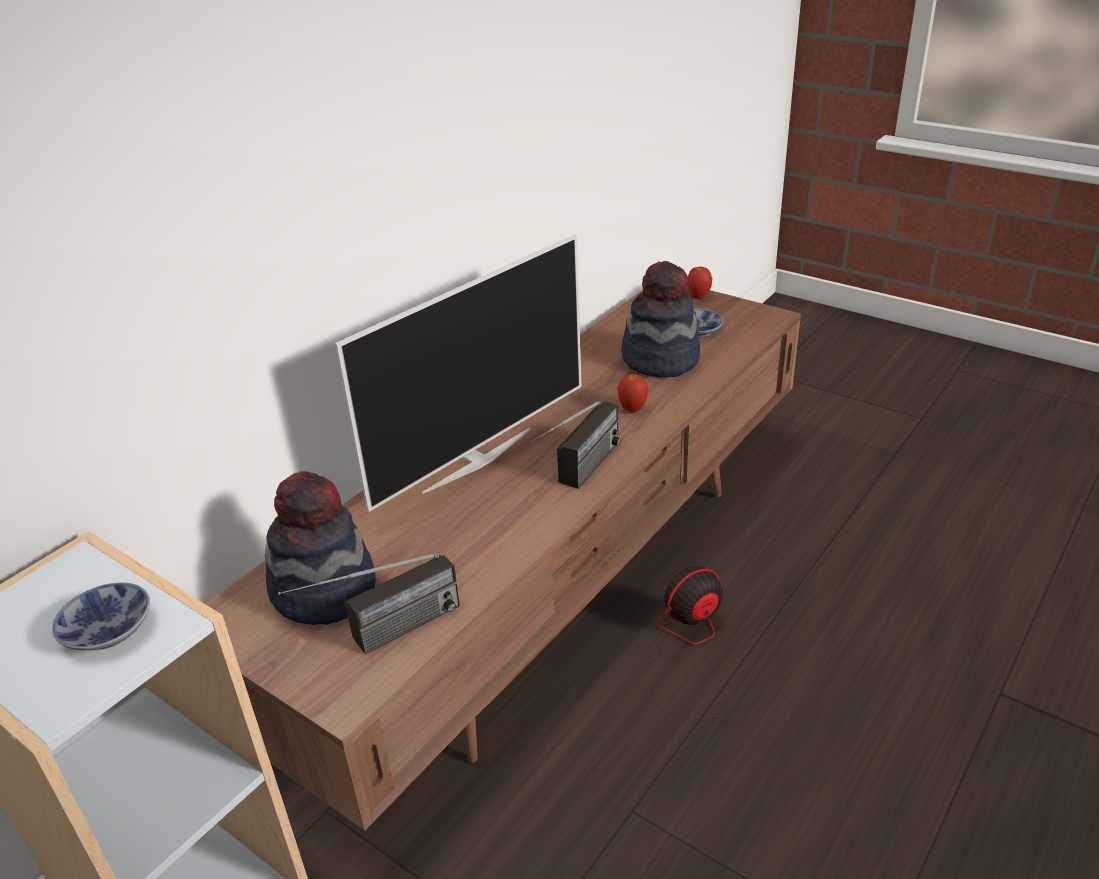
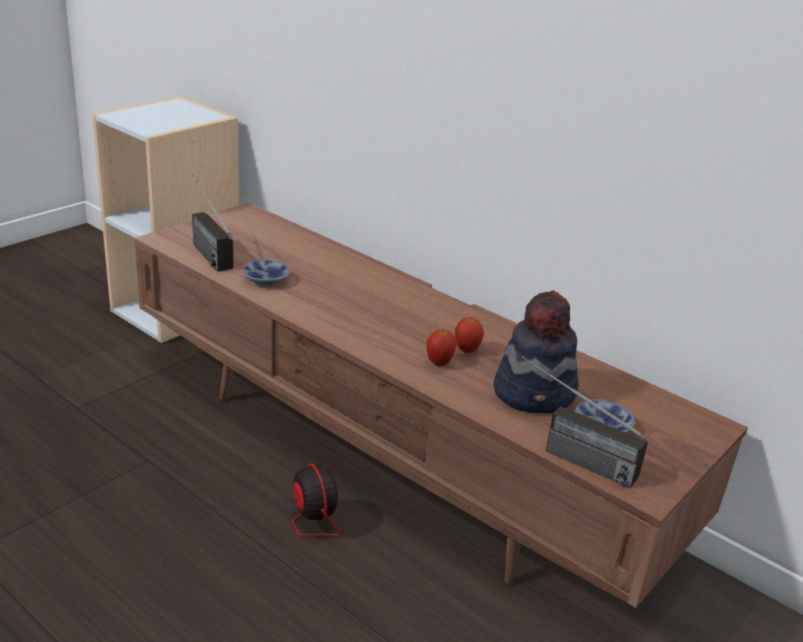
camera: 90 degrees right, 5 degrees down
bowl [52,583,150,650] -> bowl moved to [242,259,290,286]
hat [265,471,376,625] -> none
television [335,234,582,512] -> none
radio [531,401,621,489] -> radio moved to [522,356,648,488]
apple [688,267,712,299] -> apple moved to [455,317,484,353]

